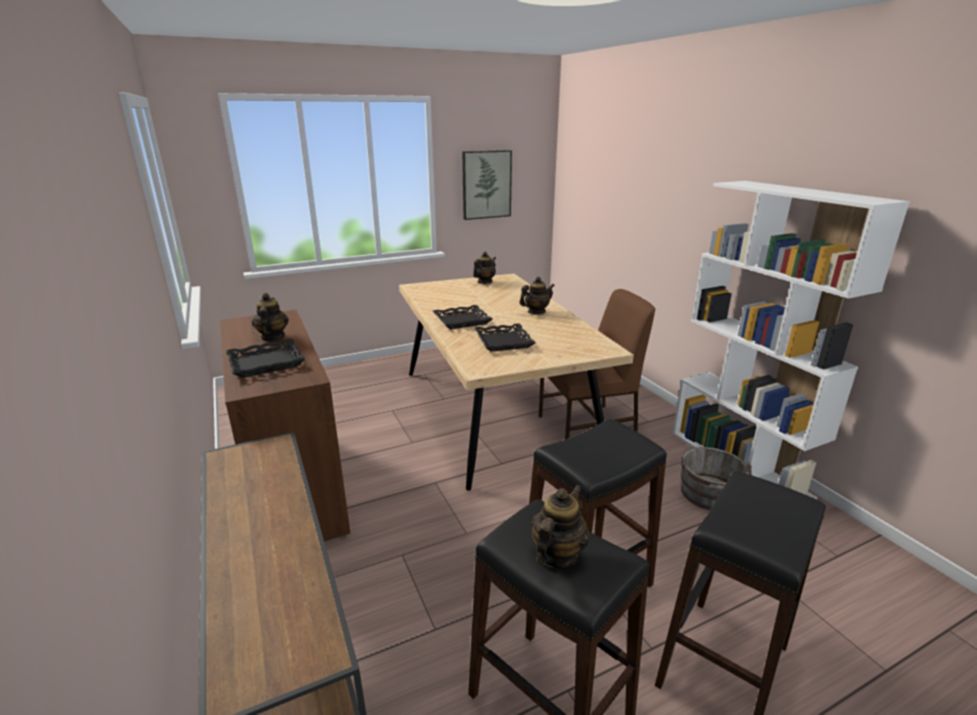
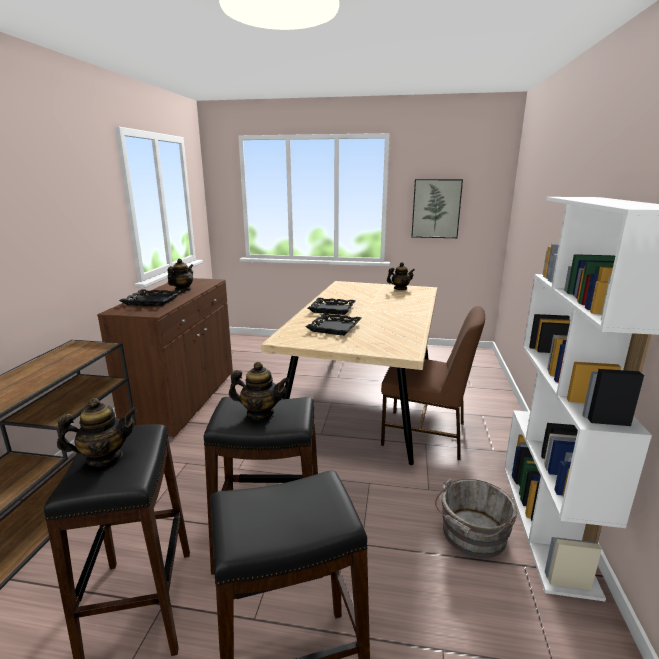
camera: 35 degrees right, 5 degrees down
teapot [519,277,555,314] -> teapot moved to [229,362,289,420]

